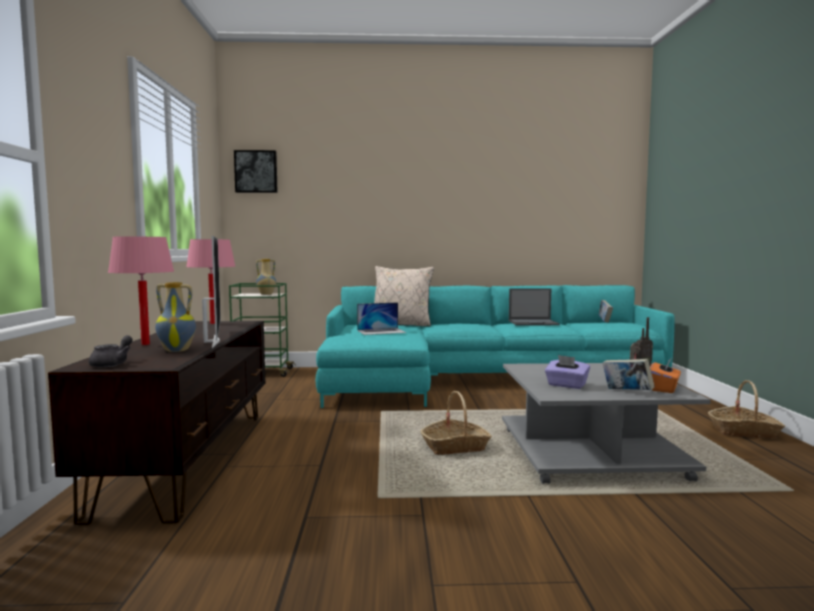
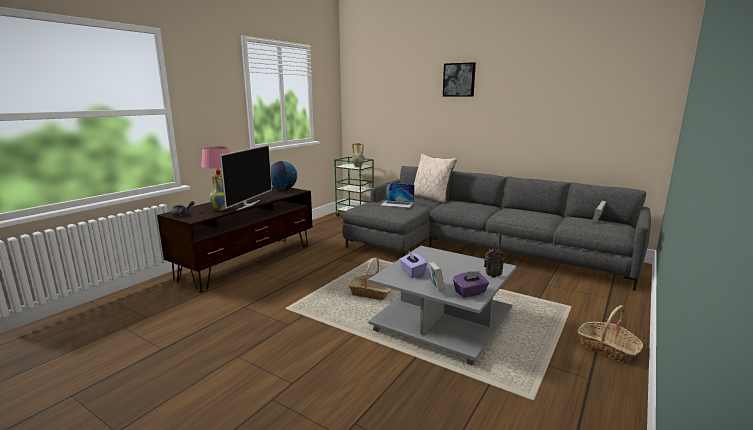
camera: 35 degrees right, 10 degrees up
pink table lamp [186,239,235,324] -> globe [270,161,297,190]
picture [234,150,278,193] -> picture moved to [443,62,476,97]
turquoise sofa [316,285,675,408] -> grey sofa [342,166,651,291]
laptop [509,288,560,325] -> none
orange tissue box [650,358,681,393] -> purple tissue box [453,271,489,298]

